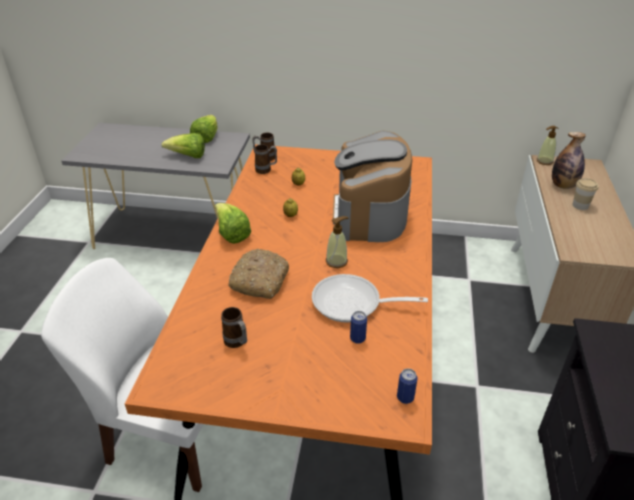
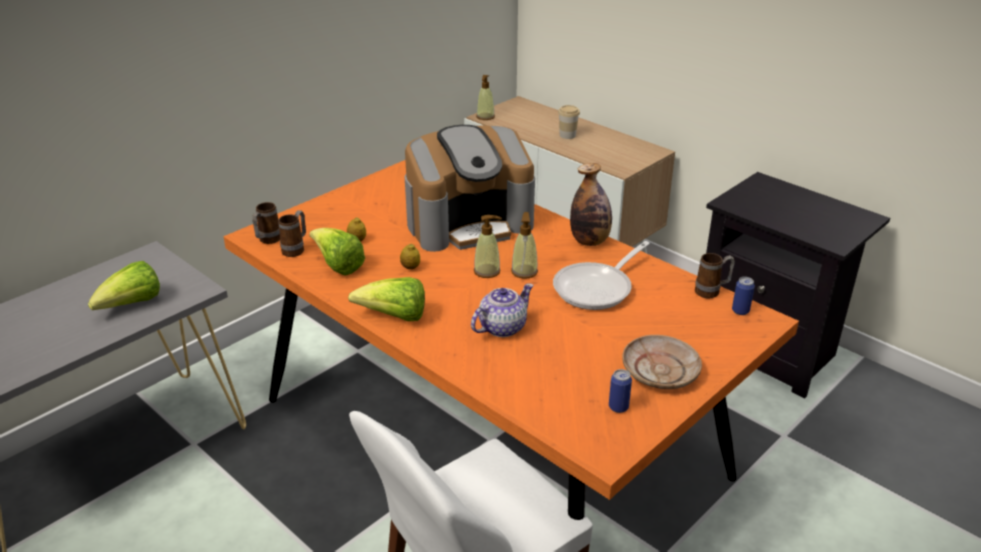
camera: 55 degrees left, 5 degrees down
lettuce [190,115,217,143] -> lettuce moved to [309,228,365,276]
mug [221,307,247,348] -> mug moved to [695,253,735,298]
bread [228,249,289,299] -> teapot [471,283,534,337]
coffee machine [333,131,412,242] -> coffee machine turned 60 degrees counterclockwise [405,125,535,252]
can [350,311,367,344] -> can moved to [609,369,632,413]
bottle [552,132,586,189] -> bottle moved to [570,163,612,246]
none -> soap dispenser [474,215,502,278]
none -> beige plate [622,335,702,389]

